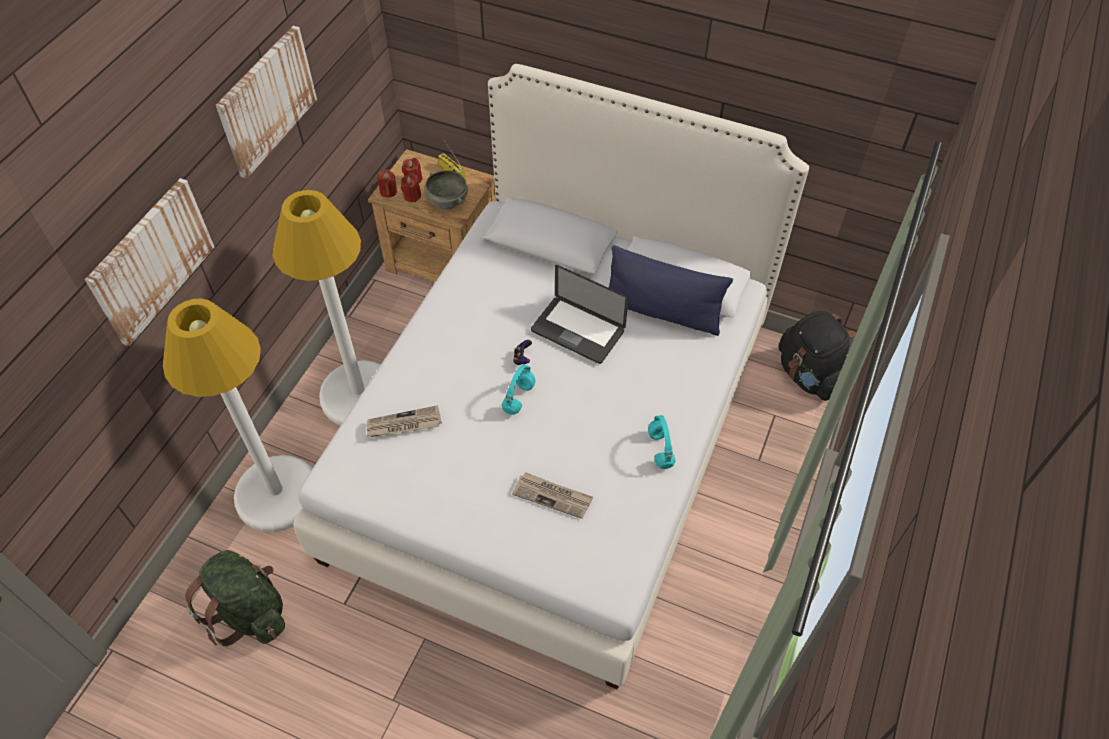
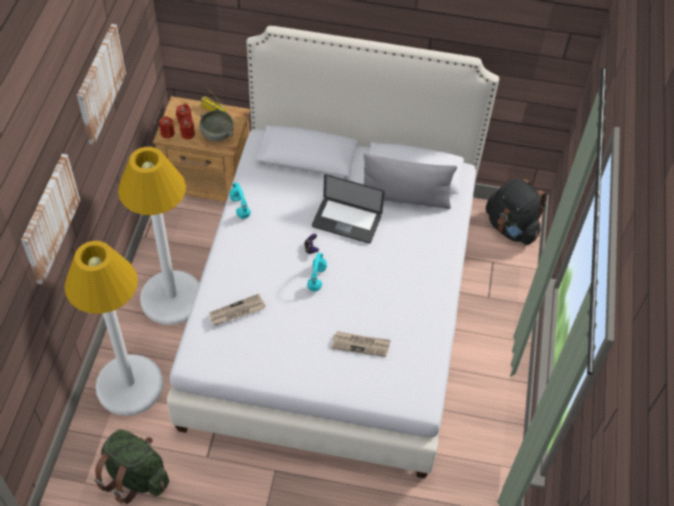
camera: 15 degrees left, 0 degrees up
blue pillow [609,245,733,336] -> grey pillow [364,153,457,209]
turquoise headphones [648,415,676,469] -> turquoise headphones moved to [229,182,251,219]

